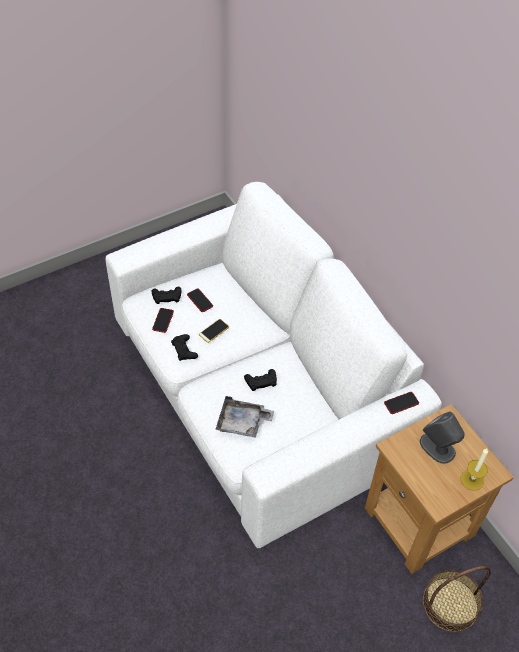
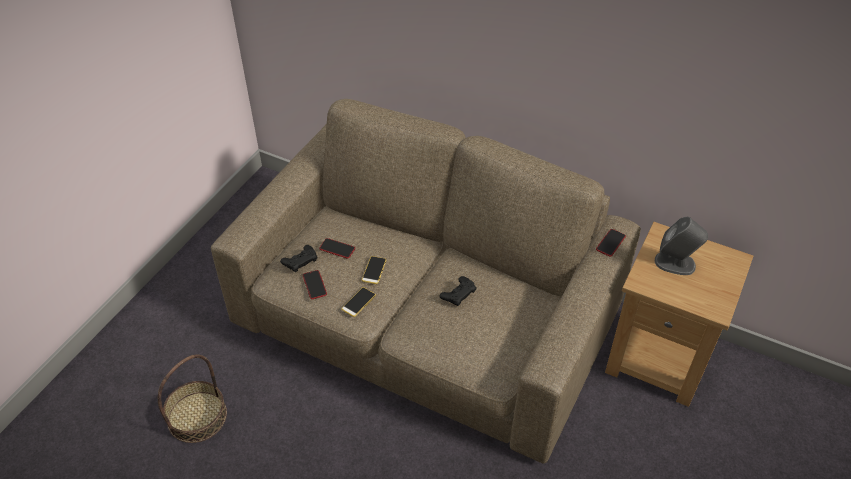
camera: 30 degrees left, 5 degrees down
white sofa [105,182,442,548] -> brown sofa [211,99,641,464]
black game controller [171,334,198,361] -> phone [342,287,376,317]
grey tray [215,396,274,438] -> none
basket [423,566,491,632] -> basket moved to [158,354,227,443]
candle [460,448,488,491] -> none

